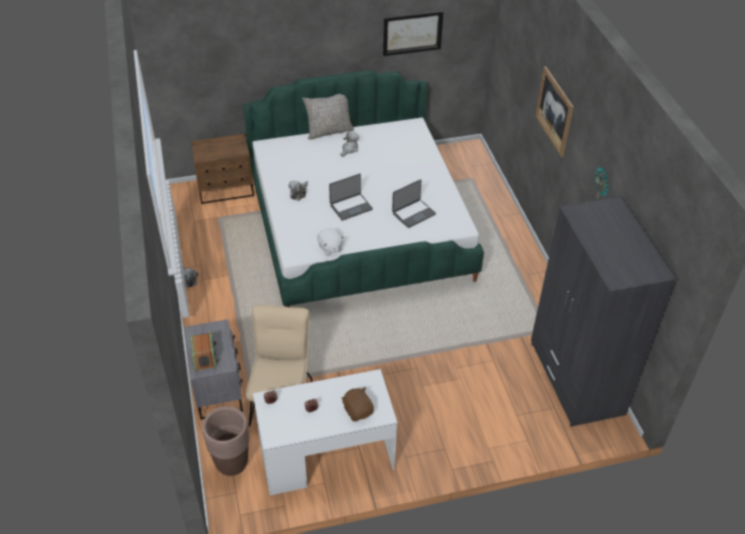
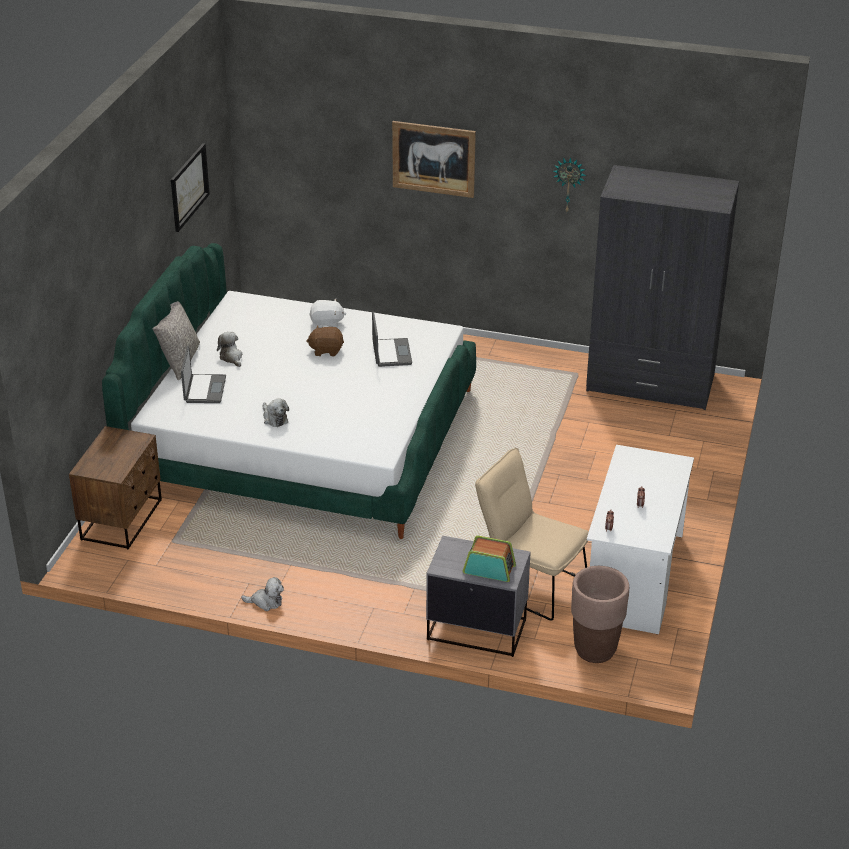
camera: 60 degrees left, 10 degrees down
white plush toy [317,228,344,255] -> white plush toy moved to [309,299,346,328]
laptop [329,174,373,221] -> laptop moved to [181,345,226,403]
brown plush toy [341,387,374,422] -> brown plush toy moved to [306,325,344,356]

